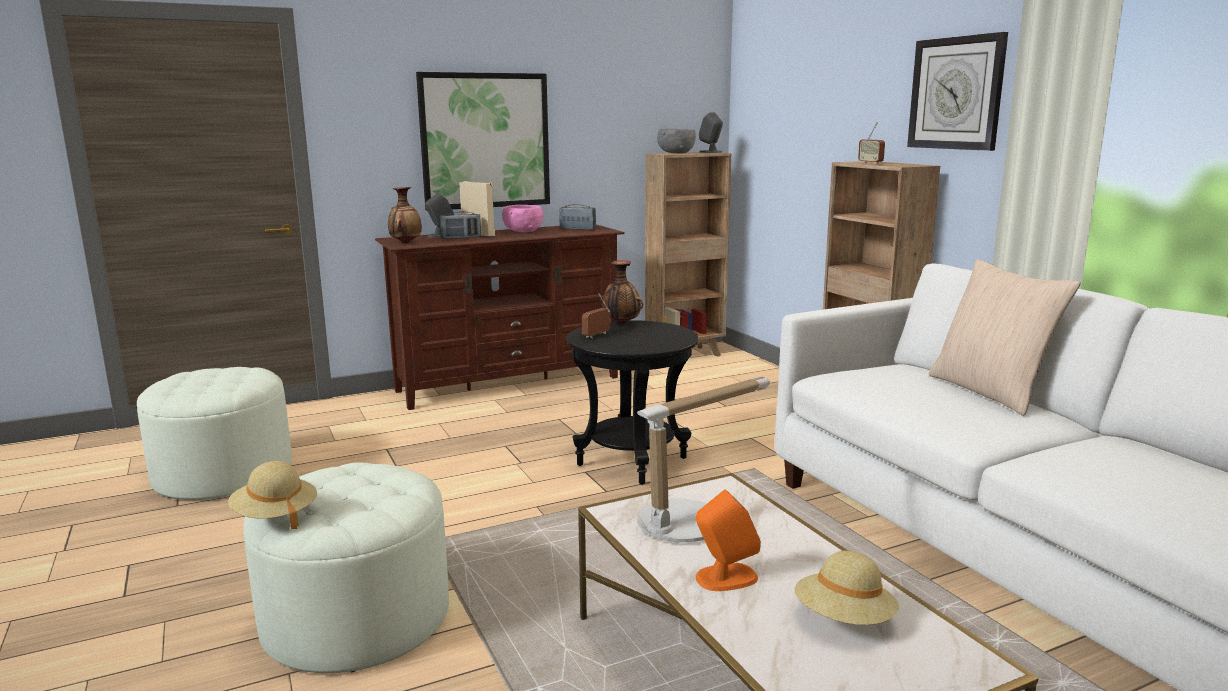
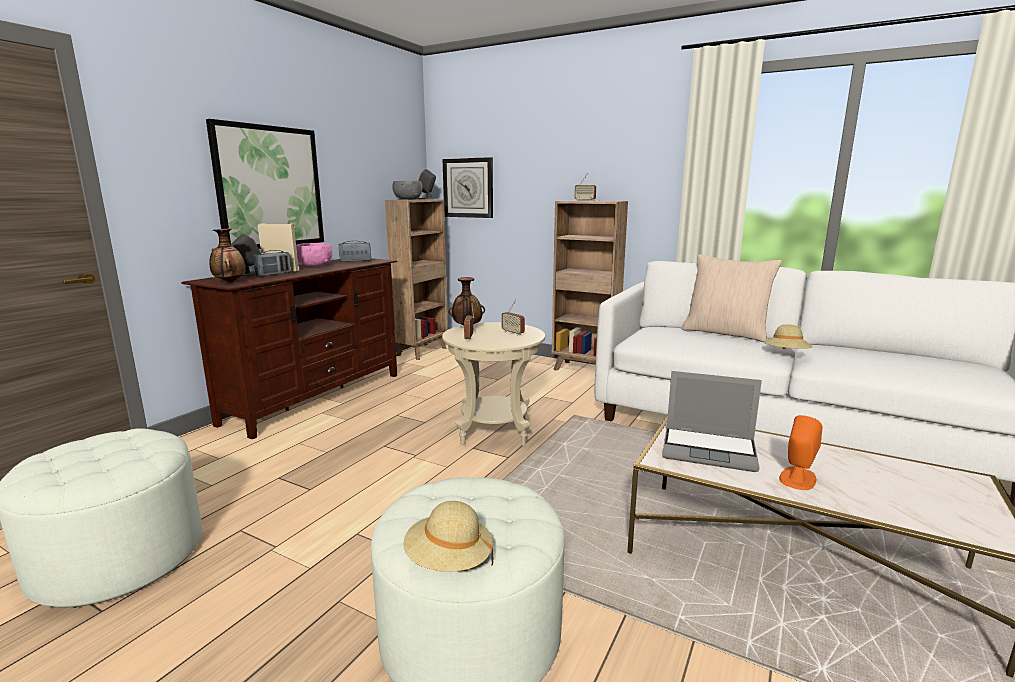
camera: 35 degrees left, 0 degrees up
black side table [566,320,698,485] -> beige side table [442,322,545,446]
table lamp [637,376,770,542] -> laptop [662,371,762,472]
beige hat [795,551,899,625] -> beige hat moved to [764,324,812,349]
wall clock [907,32,1008,151] -> wall clock moved to [442,157,493,218]
none -> radio [502,300,525,335]

